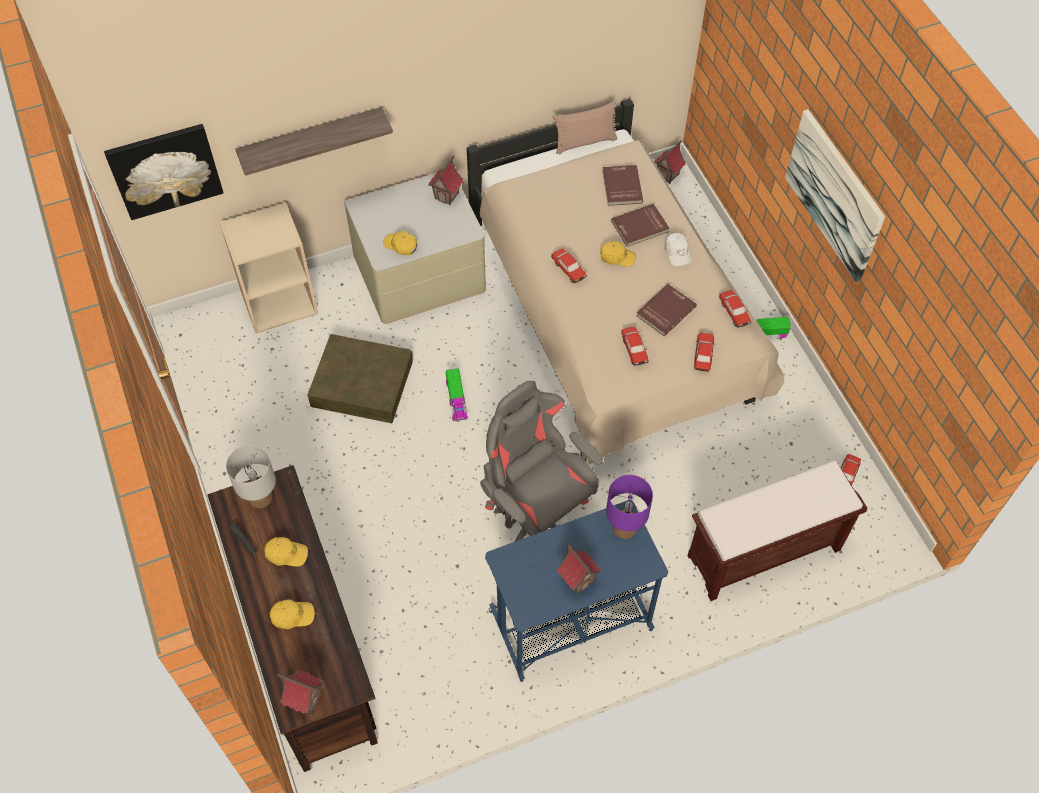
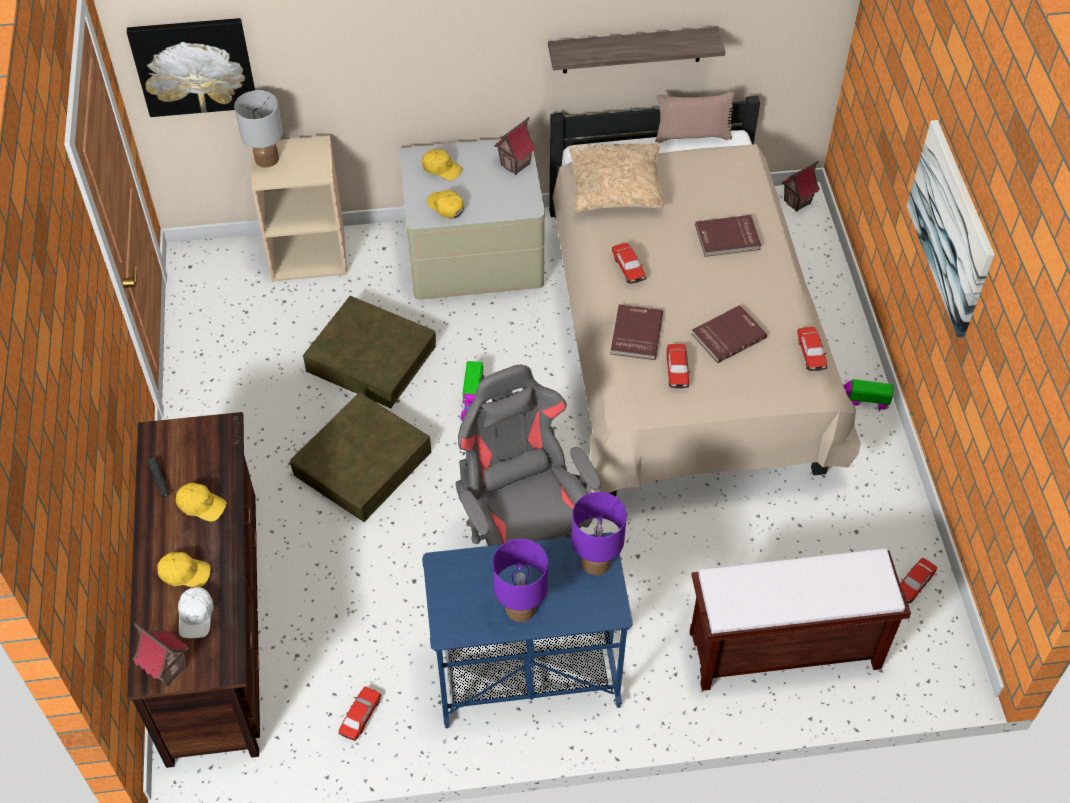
camera: 15 degrees right, 5 degrees down
grey table lamp [226,445,276,508] -> grey table lamp moved to [234,90,283,167]
shelf [235,107,393,176] -> shelf moved to [548,27,726,73]
toy house [556,542,601,595] -> purple table lamp [493,539,548,622]
yellow cap [600,241,636,267] -> yellow cap moved to [422,149,462,181]
red book [602,165,643,206] -> red book moved to [610,304,663,360]
white cap [665,233,691,266] -> white cap moved to [178,587,214,638]
toy car [694,332,715,372] -> toy car moved to [338,686,381,741]
none -> brown storage box [290,392,431,522]
none -> beige pillow [569,143,665,212]

